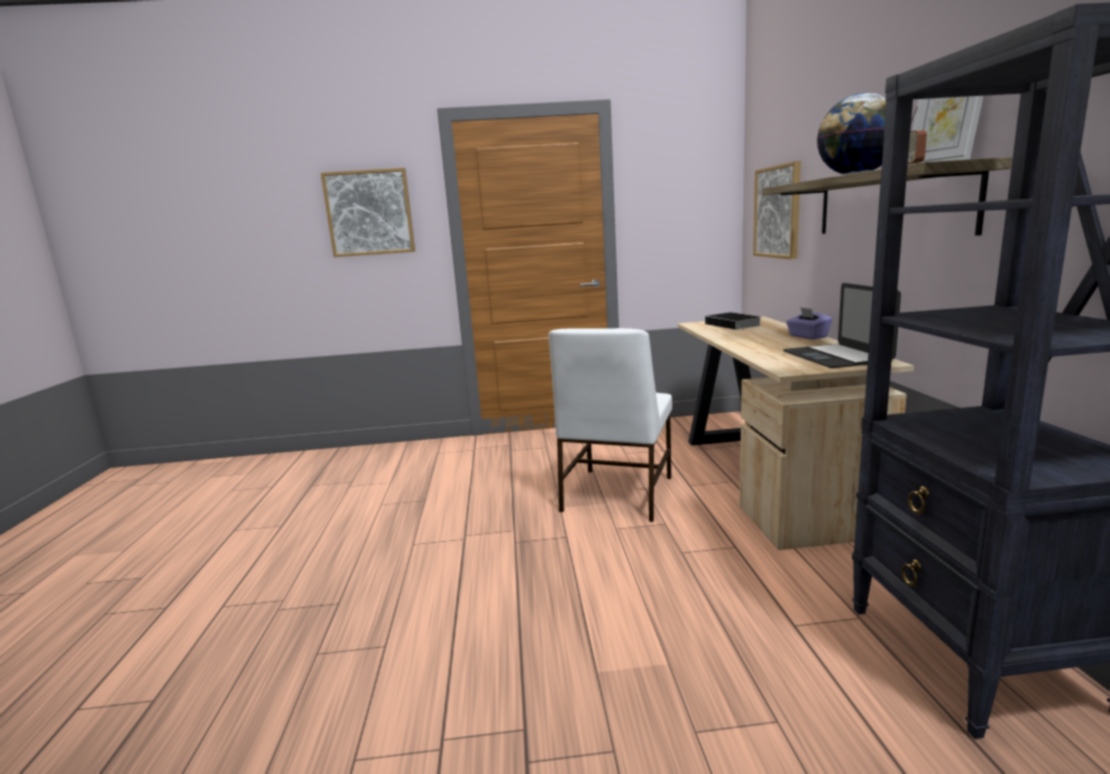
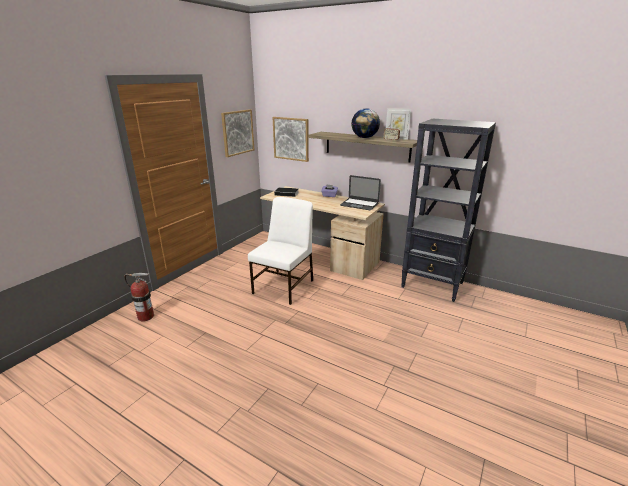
camera: 55 degrees left, 10 degrees up
picture [321,168,415,257] -> picture moved to [221,109,254,157]
white chair [549,328,672,522] -> white chair turned 120 degrees counterclockwise [248,197,313,305]
none -> fire extinguisher [124,273,154,321]

